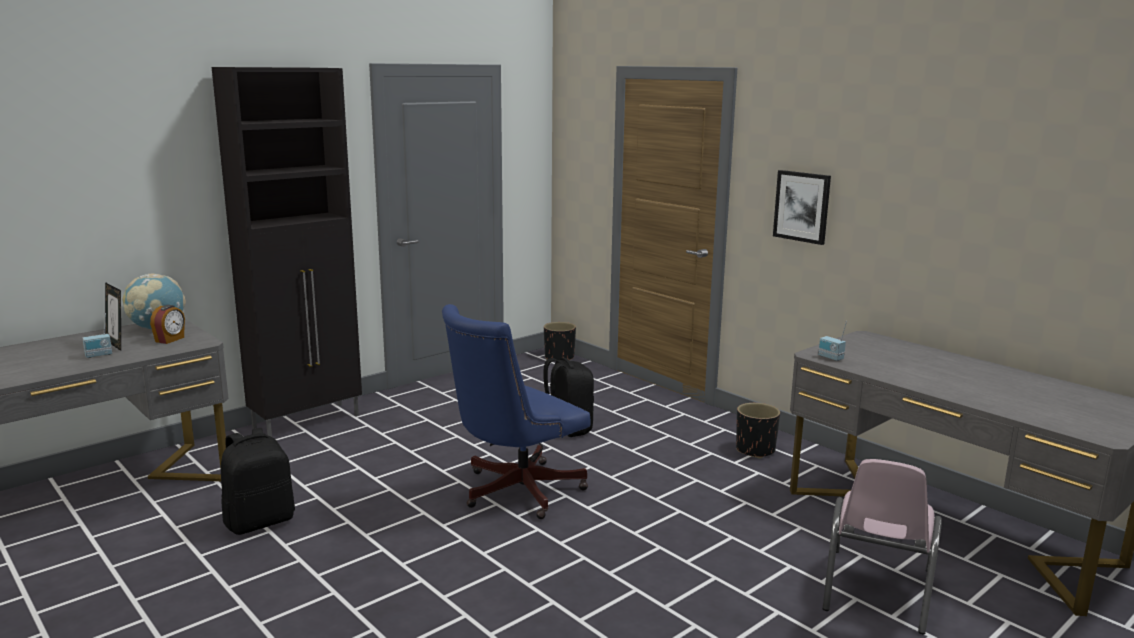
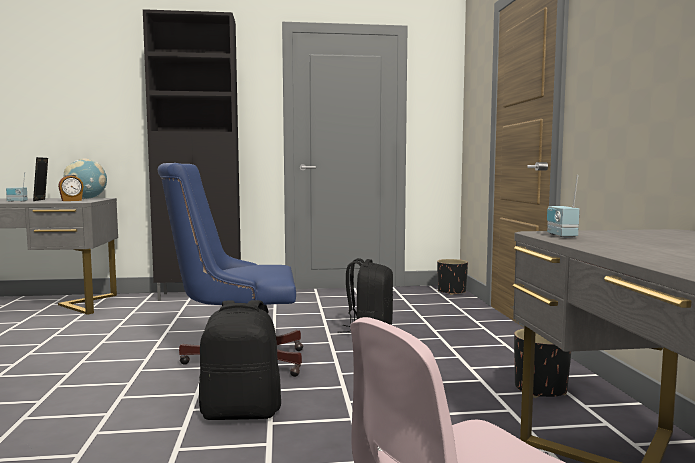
camera: 35 degrees right, 10 degrees down
black backpack [221,428,295,535] -> black backpack moved to [199,300,281,420]
picture [773,170,831,245] -> none

